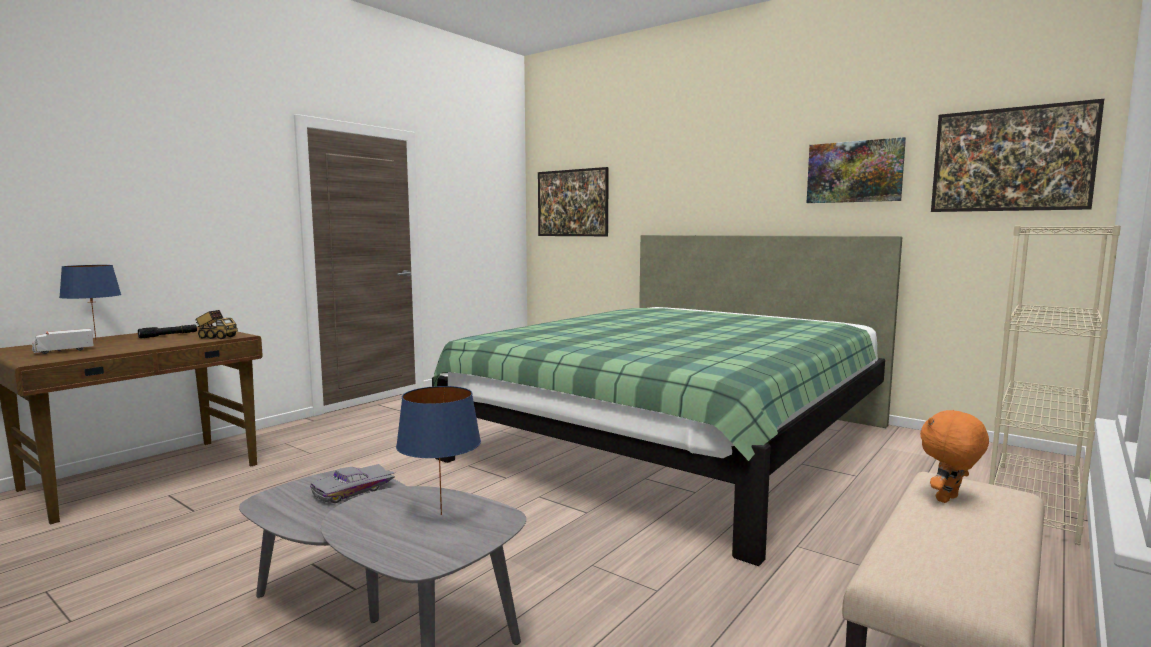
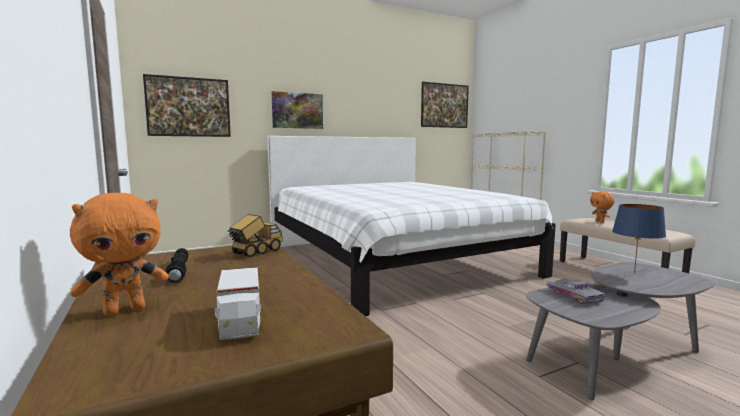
camera: 65 degrees left, 0 degrees up
blue table lamp [59,265,121,340] -> orange plush toy [70,193,169,316]
green bed [432,235,902,566] -> white bed [267,136,556,316]
picture [807,137,906,203] -> picture moved to [272,91,323,129]

